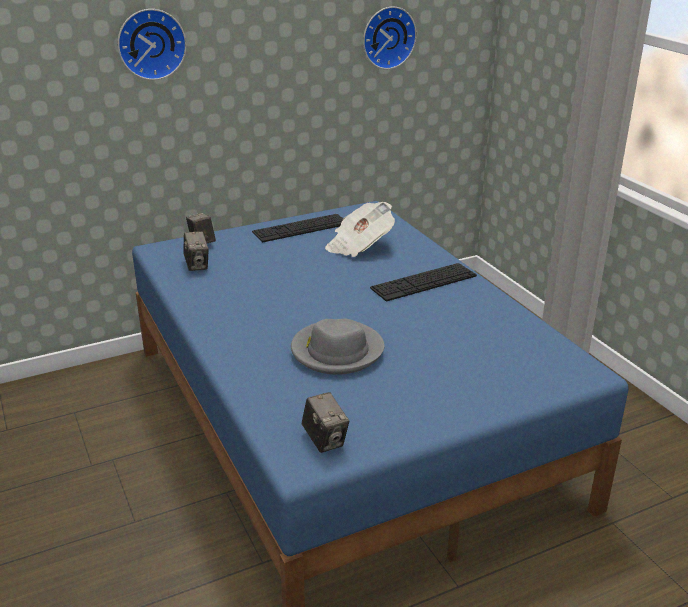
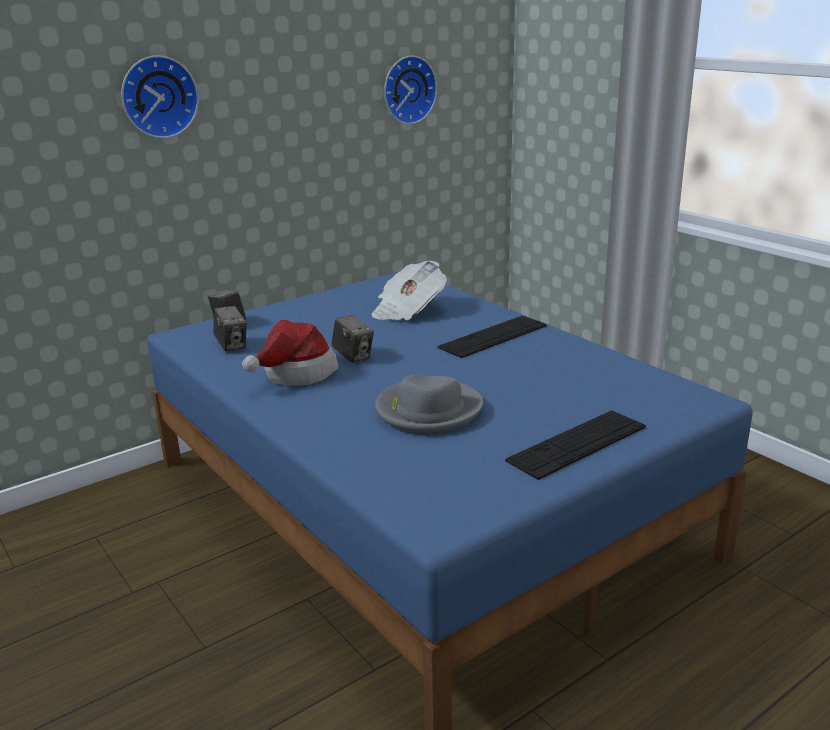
camera: 10 degrees left, 5 degrees down
keyboard [252,214,343,242] -> keyboard moved to [505,410,646,480]
camera [301,392,349,453] -> camera moved to [331,315,374,363]
none -> hat [242,319,338,386]

